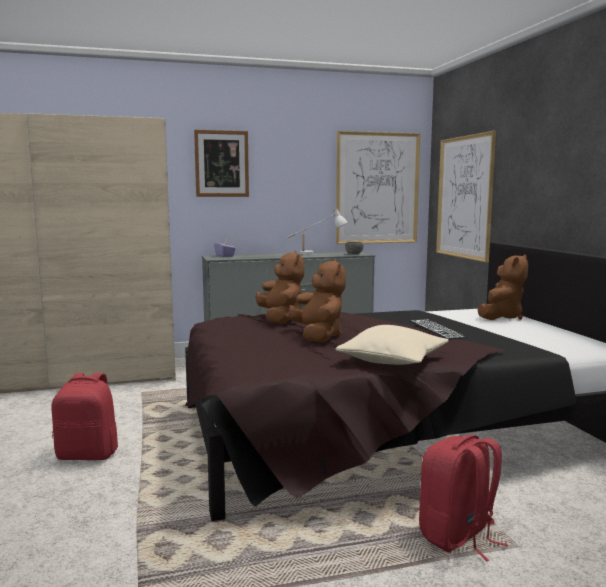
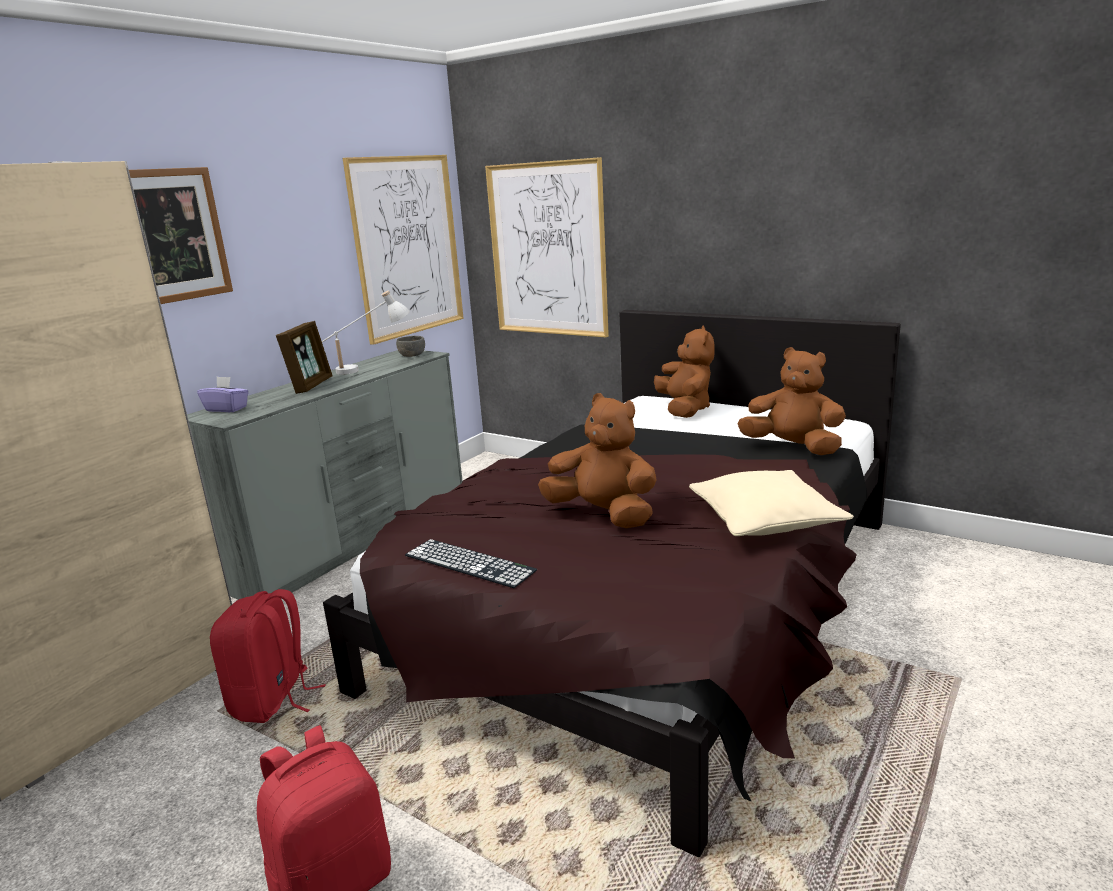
camera: 40 degrees left, 10 degrees up
brown plush toy [256,251,304,324] -> brown plush toy moved to [737,347,846,455]
keyboard [410,319,468,339] -> keyboard moved to [405,539,537,588]
red backpack [419,435,508,561] -> red backpack moved to [210,589,325,723]
none -> picture frame [276,321,332,394]

